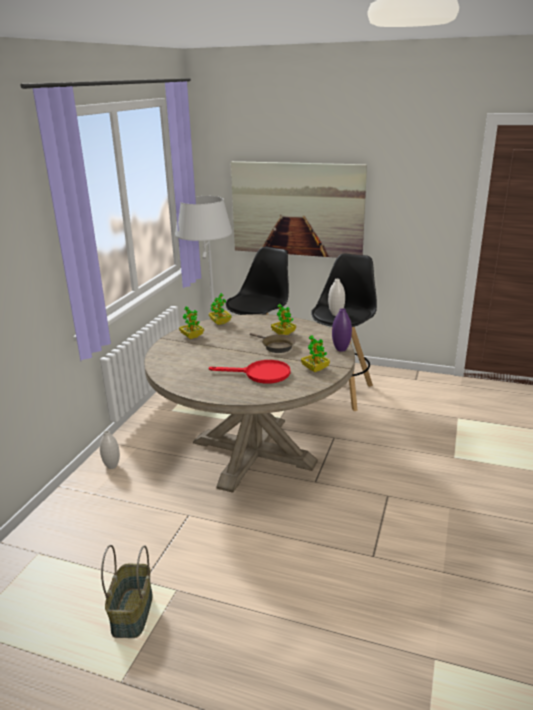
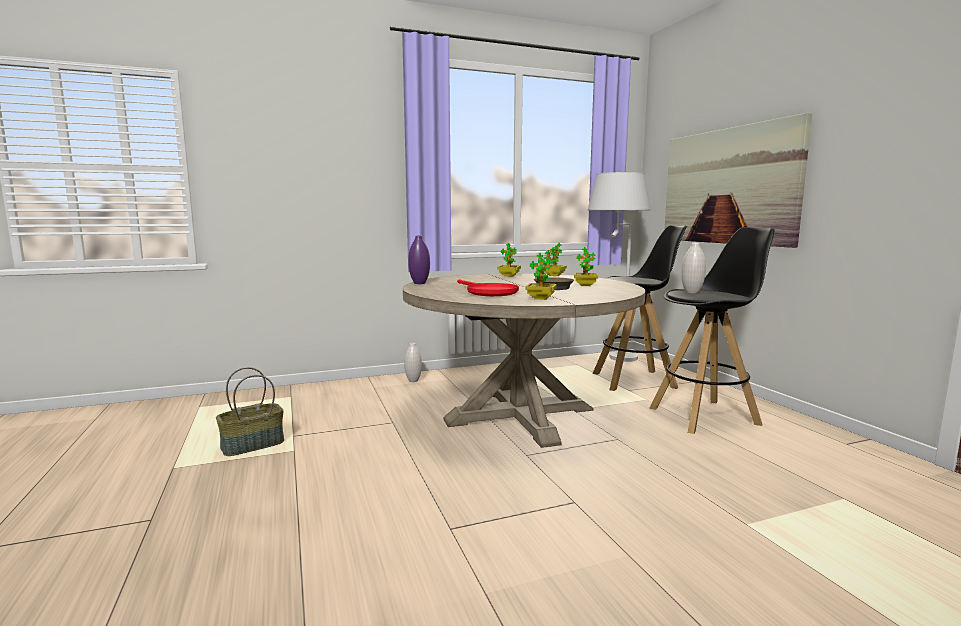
camera: 50 degrees right, 15 degrees down
purple vase [332,308,352,352] -> purple vase moved to [408,236,430,284]

